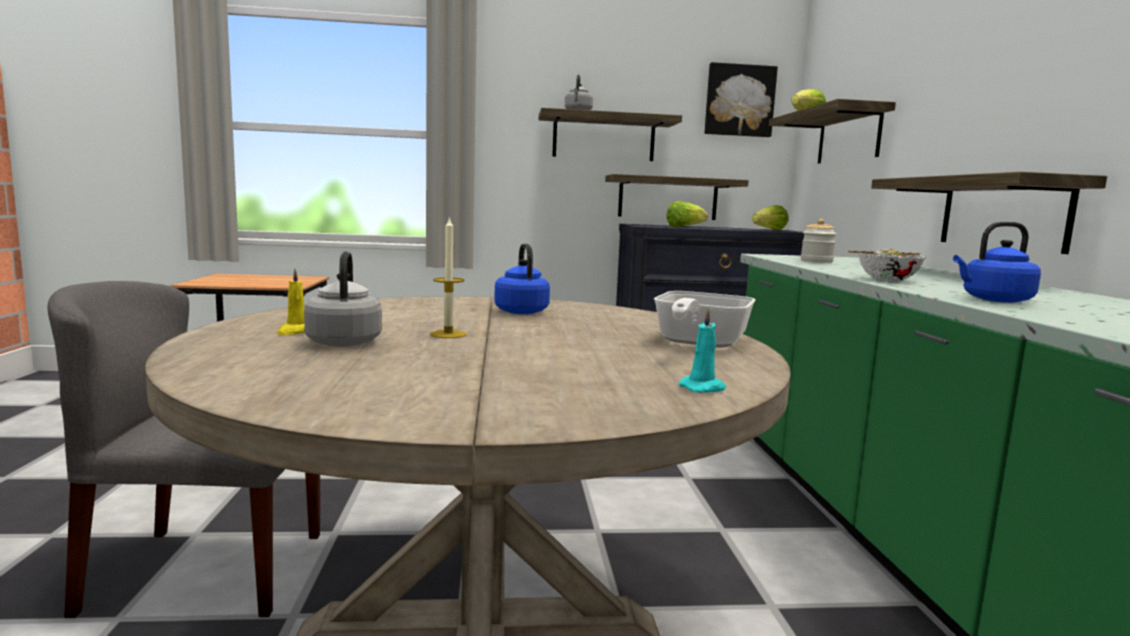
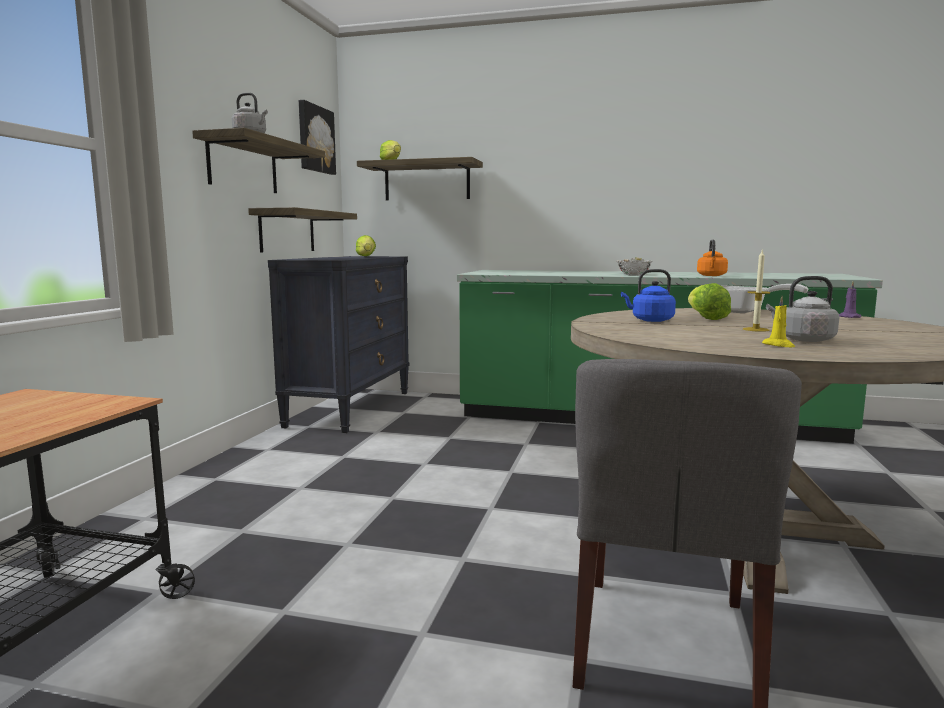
camera: 70 degrees left, 0 degrees up
lettuce [667,201,708,227] -> lettuce moved to [688,283,731,320]
turquoise candle [679,307,726,393] -> purple candle [839,281,862,318]
jar [801,219,837,263] -> none
shelf [871,172,1107,254] -> none
blue kettle [953,222,1041,303] -> orange kettle [697,239,728,276]

